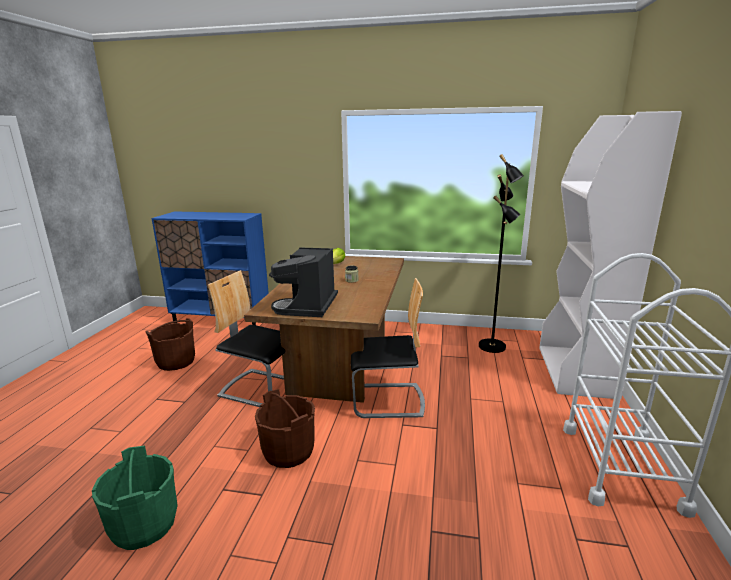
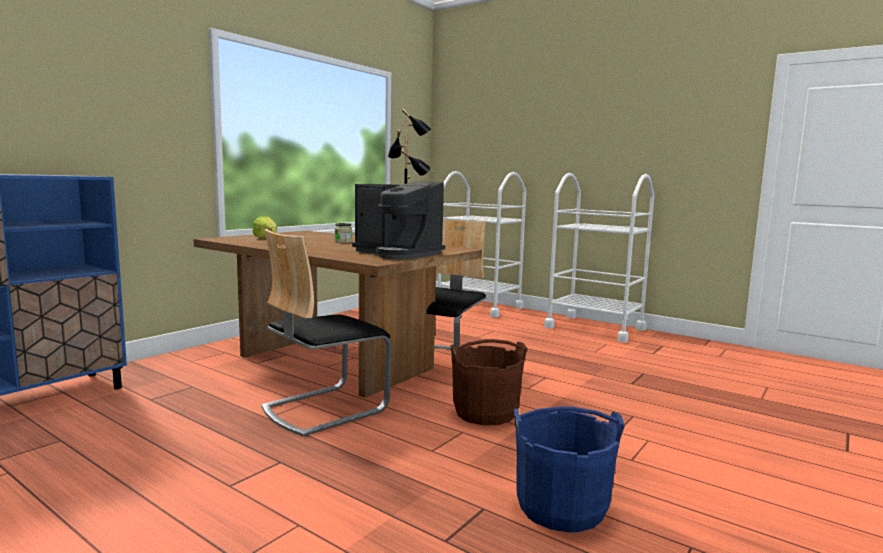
camera: 65 degrees left, 10 degrees down
green bucket [92,446,178,550] -> blue bucket [514,406,625,532]
brown bucket [145,318,195,371] -> none
white bookcase [539,111,682,399] -> white cart [438,171,526,317]

